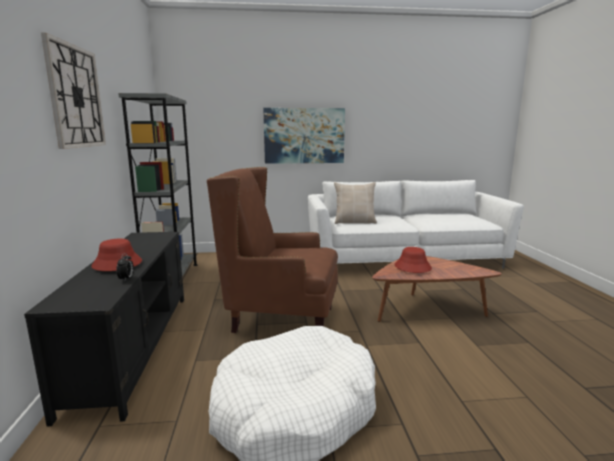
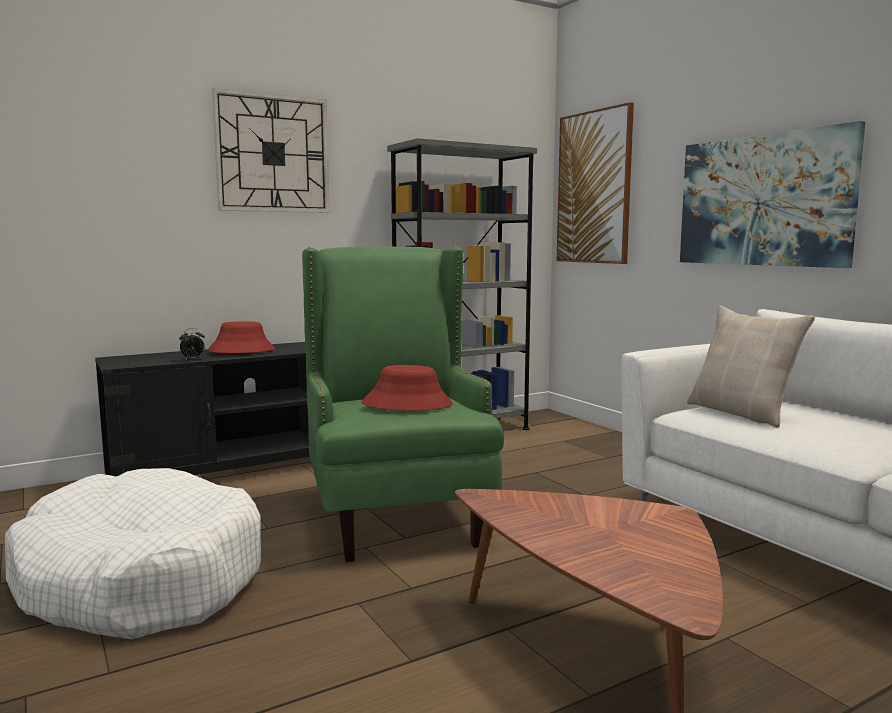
camera: 65 degrees right, 5 degrees down
brown armchair [207,167,338,333] -> green armchair [302,246,504,562]
red hat [395,247,432,273] -> red hat moved to [362,365,453,411]
none -> picture [557,102,634,264]

